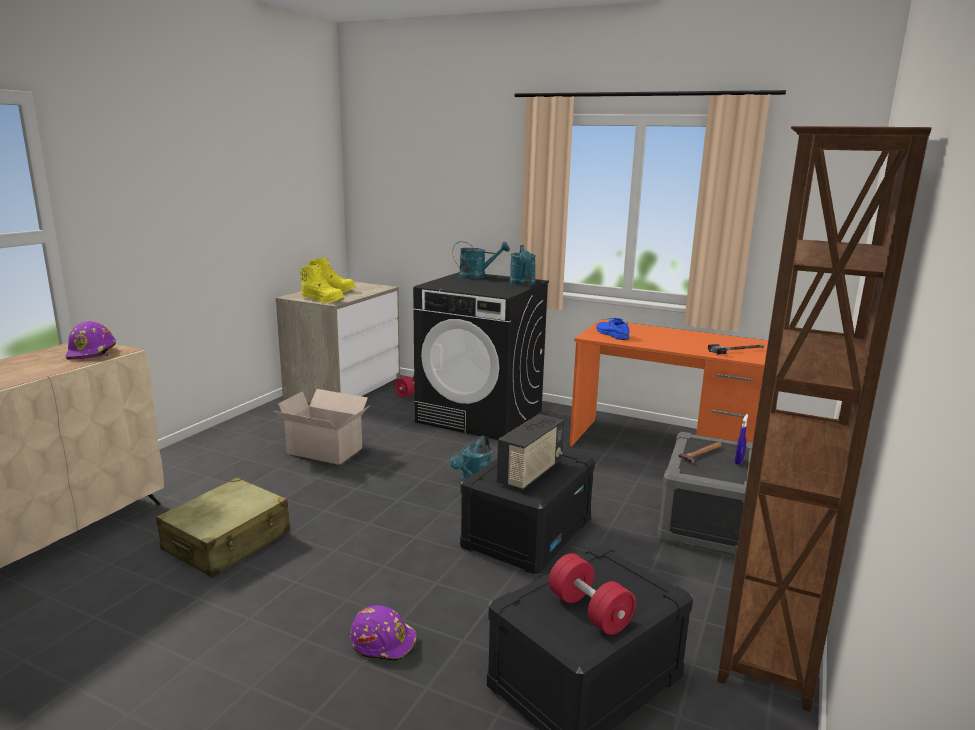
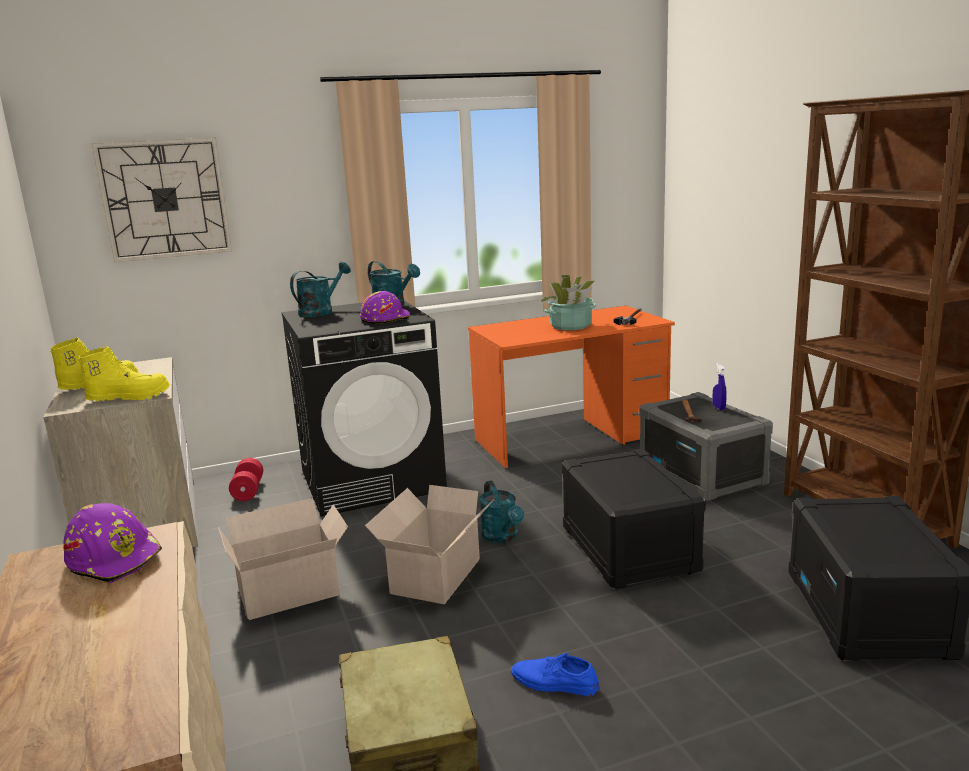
camera: 45 degrees left, 0 degrees up
purple hard hat [350,605,417,661] -> purple hard hat moved to [360,291,410,324]
radio [497,414,564,490] -> none
red dumbbell [549,553,636,635] -> none
blue shoe [596,318,630,340] -> blue shoe moved to [511,652,600,696]
none -> wall clock [91,137,232,262]
none -> cardboard box [365,485,494,605]
none -> potted plant [540,275,596,330]

